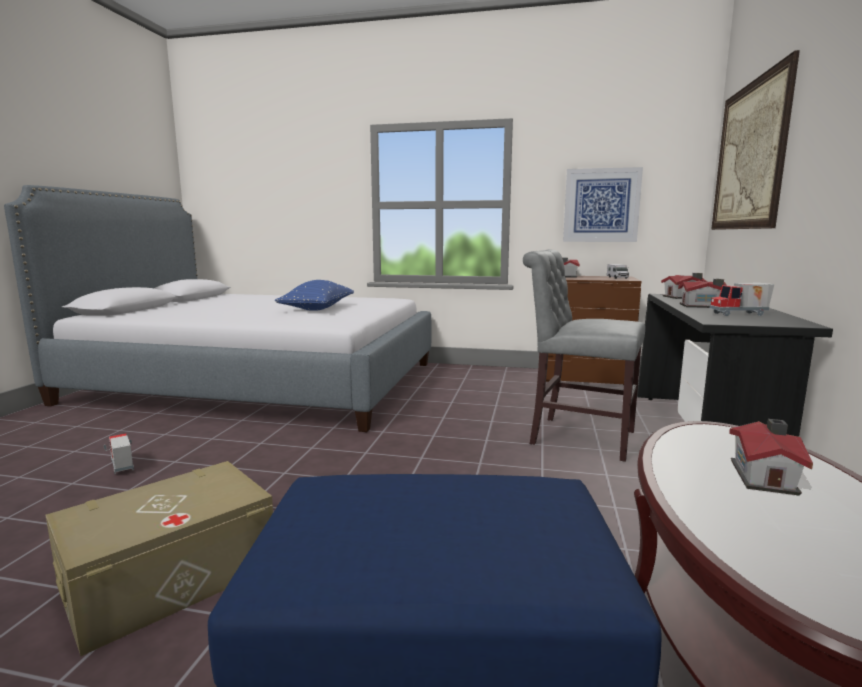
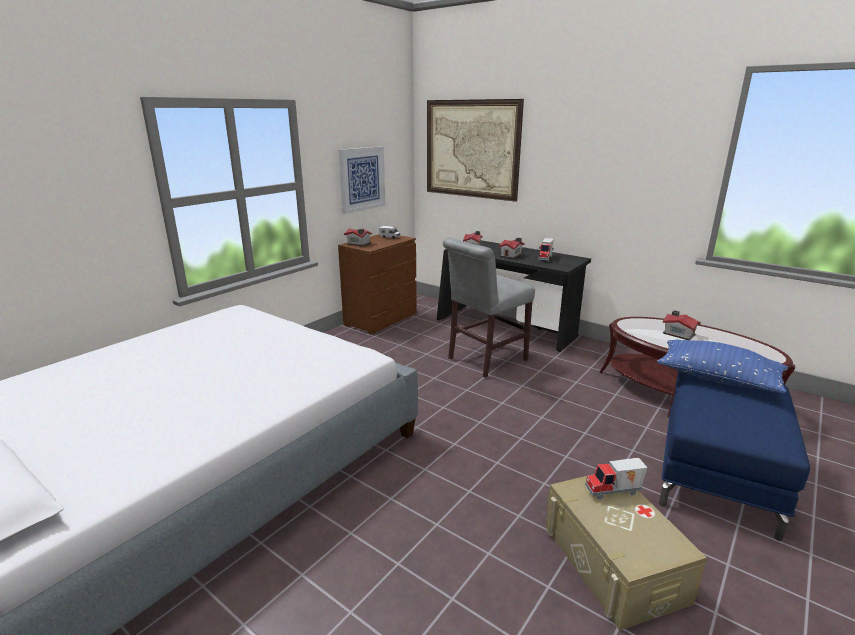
camera: 65 degrees left, 10 degrees up
toy truck [104,433,134,475] -> toy truck moved to [585,458,648,500]
blue pillow [275,280,354,311] -> blue pillow moved to [657,339,788,394]

